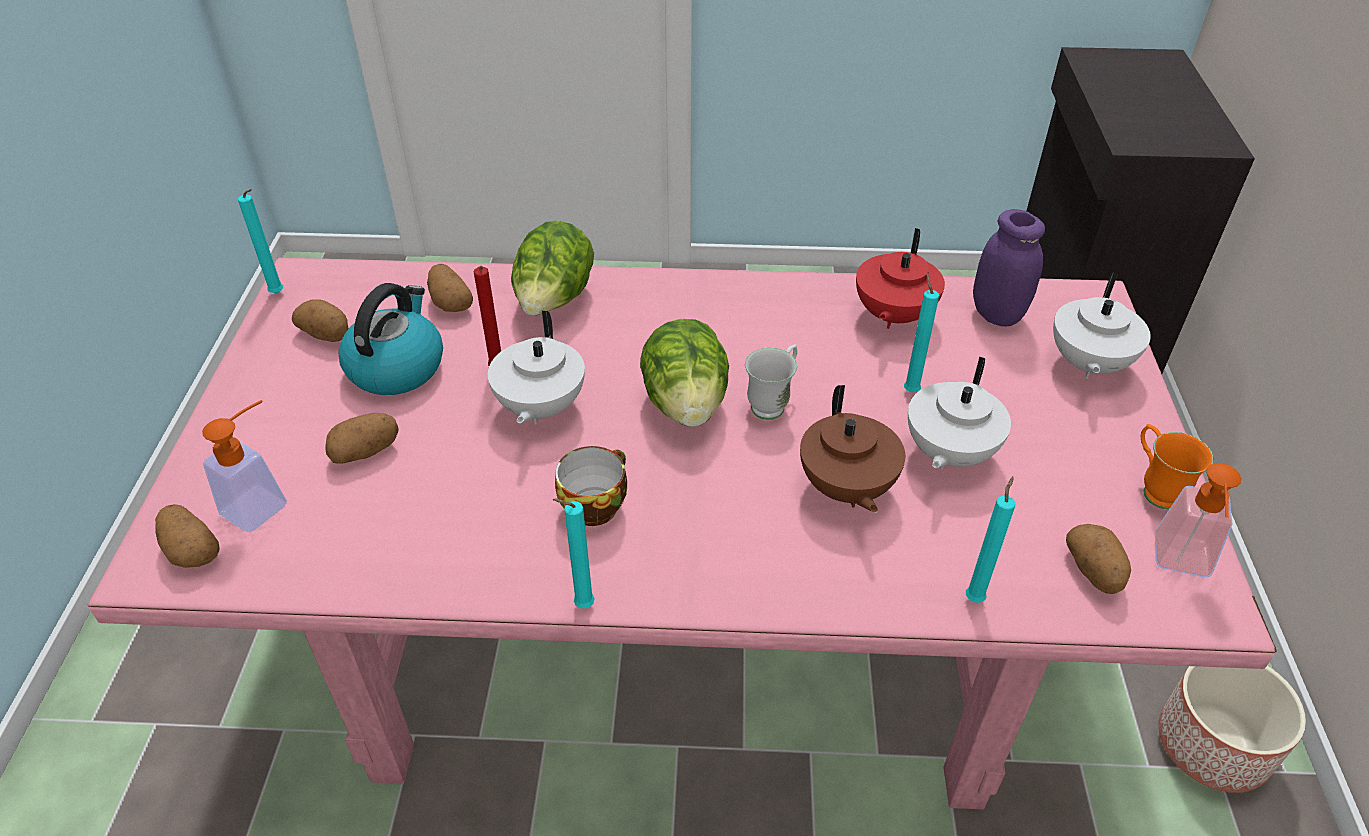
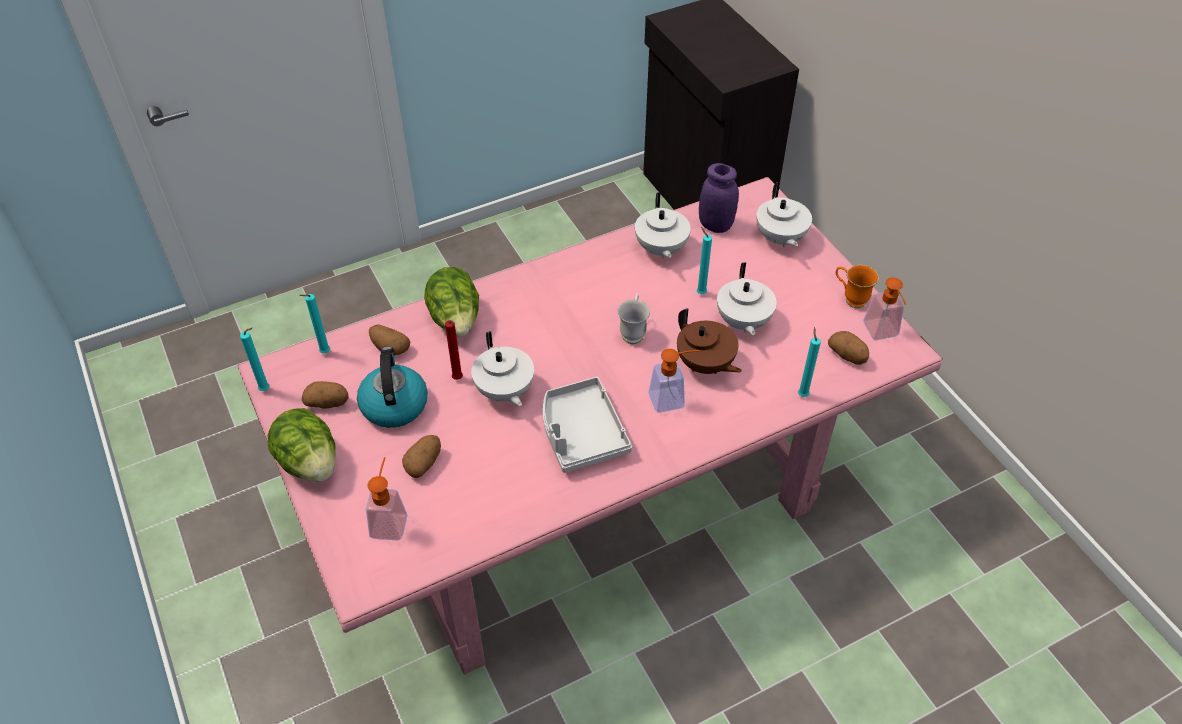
camera: 30 degrees left, 5 degrees up
potato [155,504,220,568] -> none
turquoise candle [553,498,595,608] -> turquoise candle moved to [300,294,330,354]
cup [555,446,627,526] -> grey tray [543,377,632,473]
lettuce [640,319,729,427] -> lettuce moved to [268,408,336,482]
red teapot [856,228,945,329] -> white teapot [635,192,691,259]
planter [1158,666,1306,793] -> none
none -> soap dispenser [649,349,700,413]

